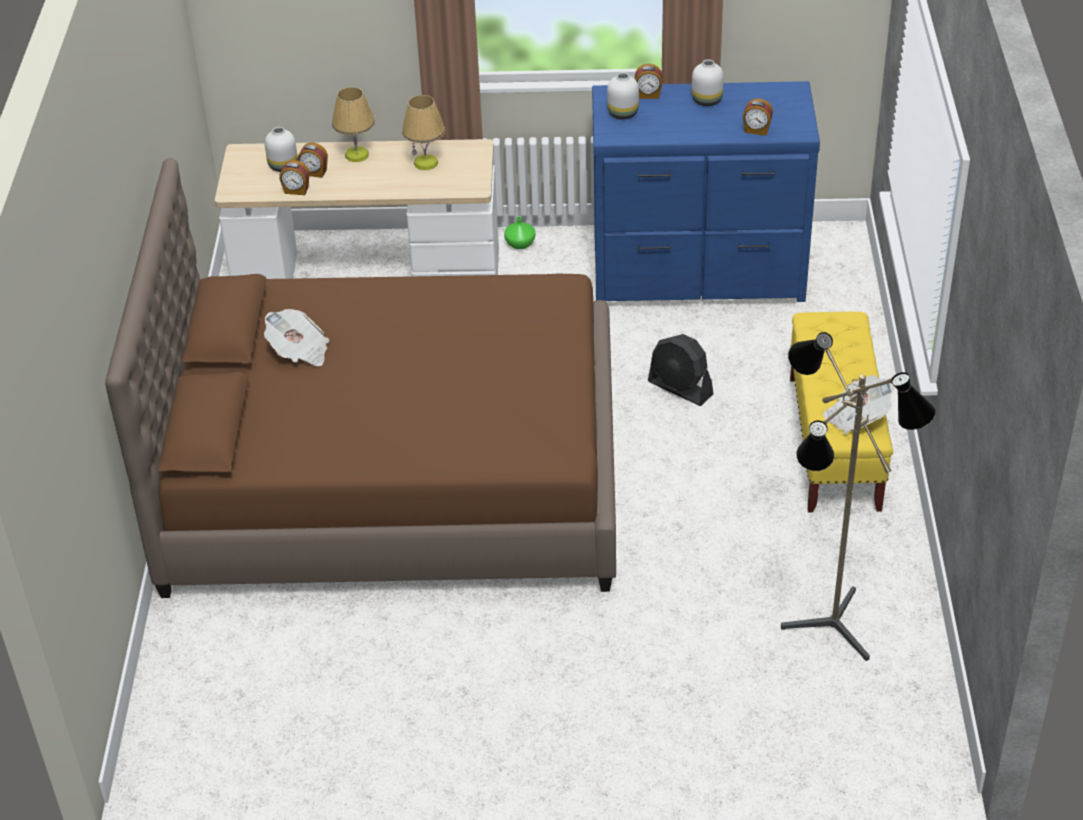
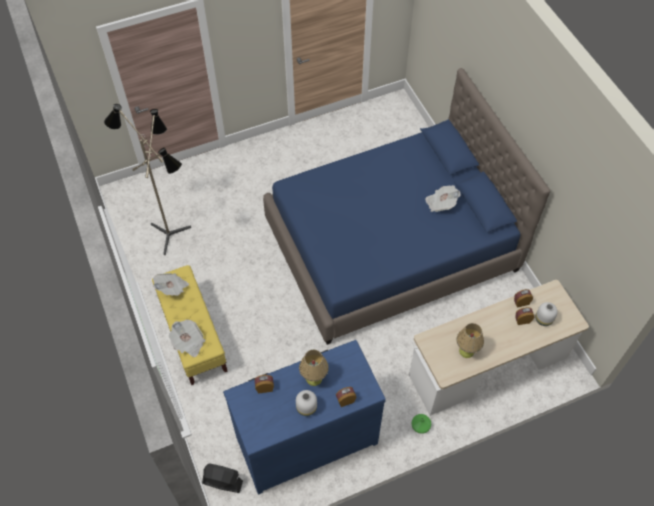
camera: 155 degrees right, 15 degrees up
brown bed [105,158,616,598] -> blue bed [263,68,550,345]
table lamp [332,87,375,162] -> table lamp moved to [299,350,329,386]
white vase [607,72,639,119] -> none
black fan [648,334,713,406] -> black fan moved to [202,463,243,493]
none -> newspaper [169,320,205,357]

